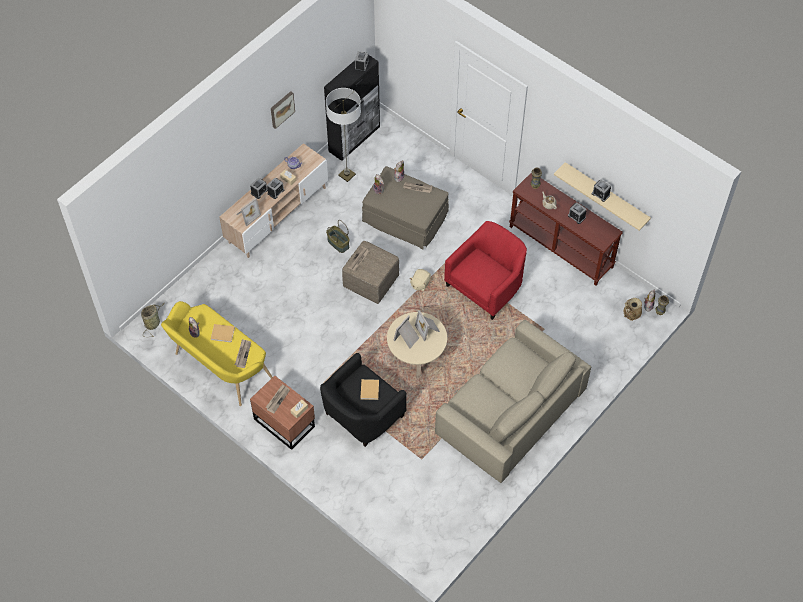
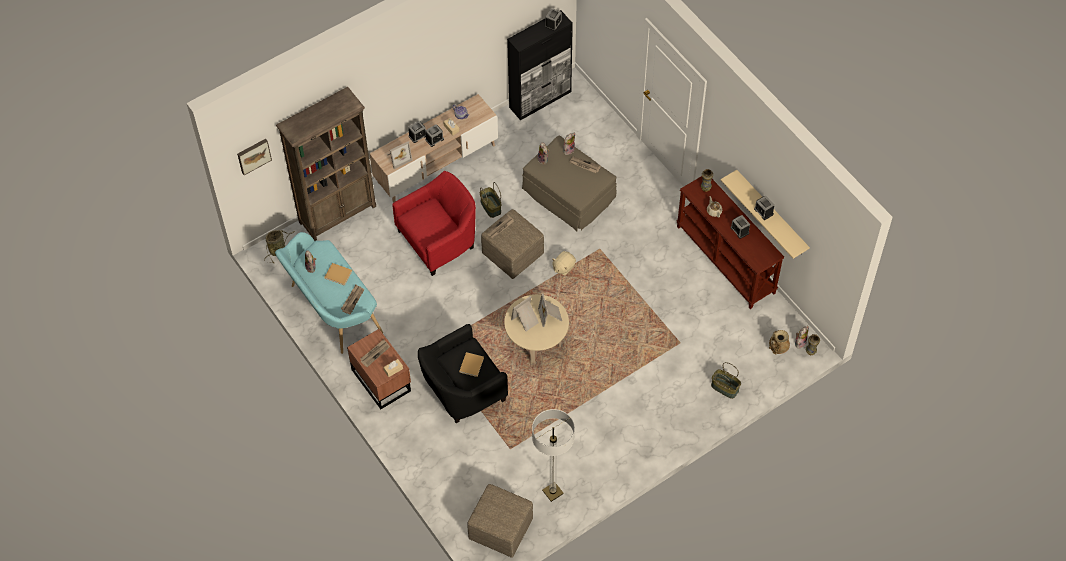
camera: 15 degrees right, 0 degrees up
yellow bench [161,301,272,406] -> turquoise bench [275,232,383,354]
picture [271,91,295,129] -> picture moved to [237,139,272,175]
floor lamp [326,88,361,182] -> floor lamp moved to [532,409,575,502]
beige sofa [435,320,591,483] -> none
red armchair [444,221,527,320] -> red armchair moved to [392,171,476,276]
none -> brown bookcase [276,87,376,241]
none -> beige ottoman [467,484,533,558]
none -> basket [711,362,741,399]

